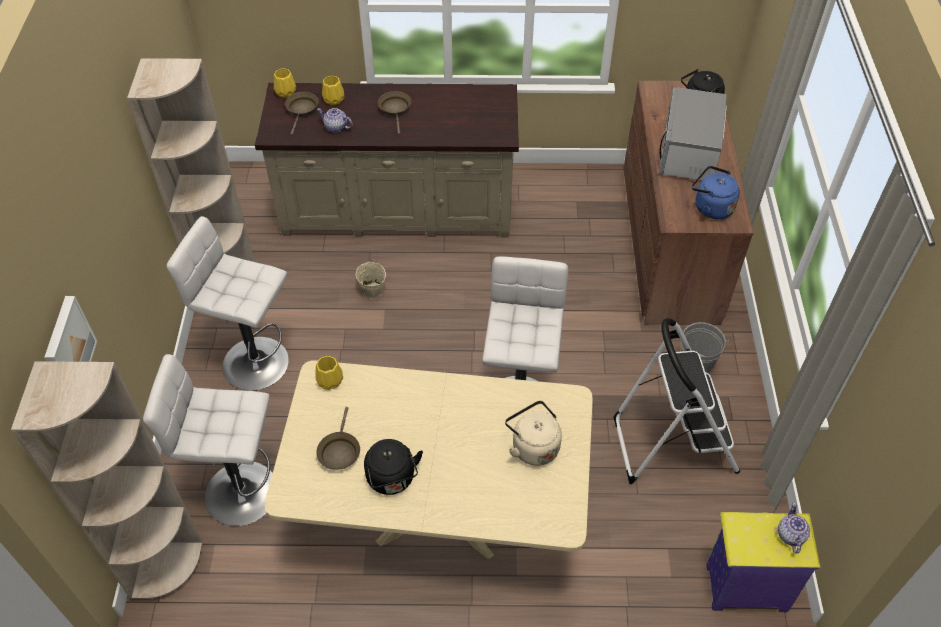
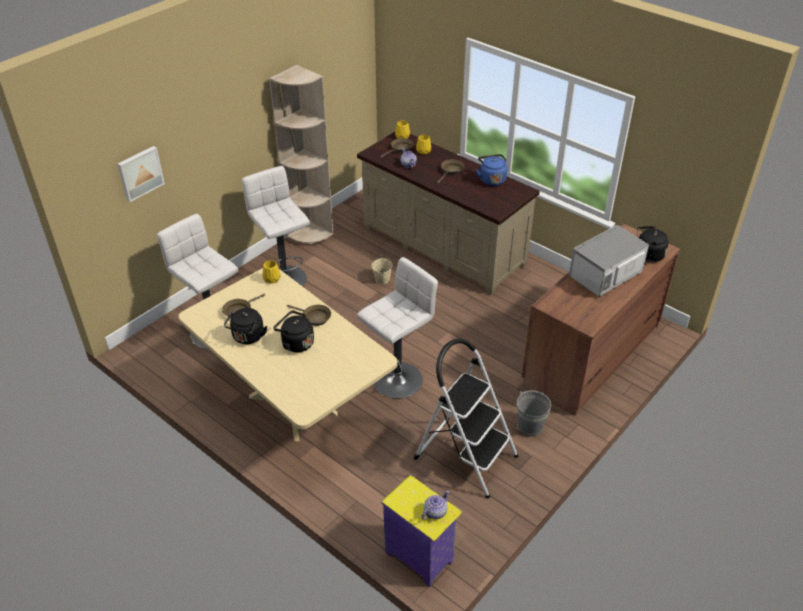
camera: 40 degrees right, 10 degrees down
beige bookcase [11,361,203,599] -> none
beige kettle [505,401,562,466] -> none
blue kettle [692,166,740,219] -> blue kettle moved to [476,154,507,186]
none -> black kettle [273,311,314,352]
none -> brown frying pan [287,305,331,326]

